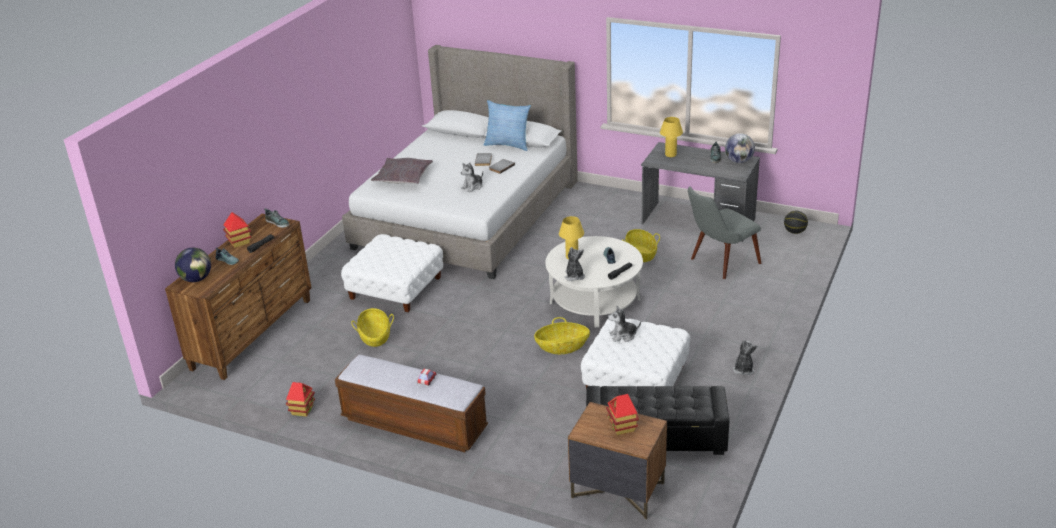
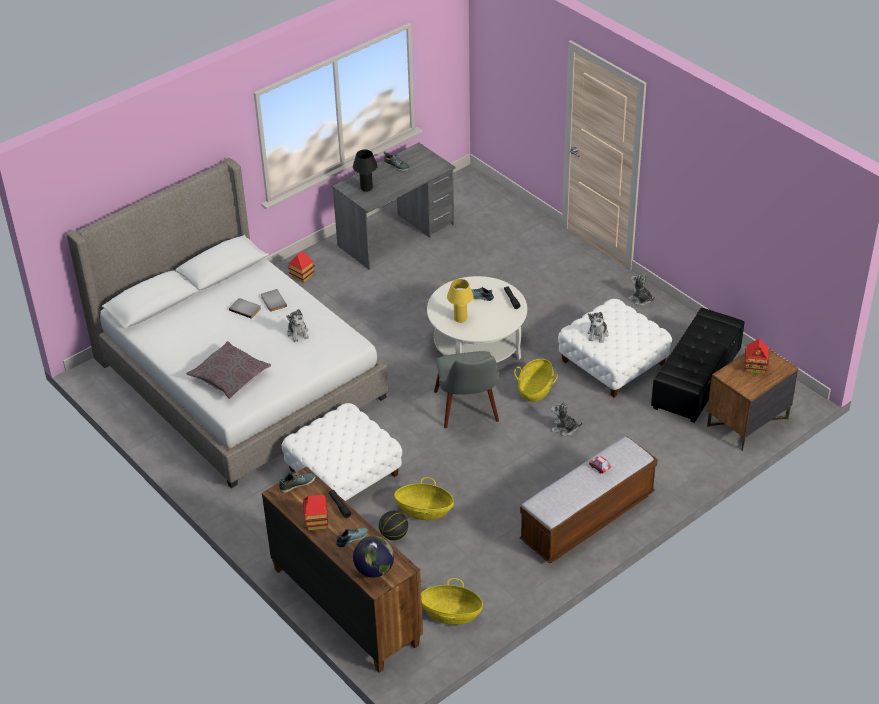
camera: 65 degrees left, 10 degrees up
toy house [286,382,315,417] -> toy house moved to [288,251,315,283]
pillow [484,100,531,151] -> none
plush toy [565,247,585,281] -> plush toy moved to [551,400,582,436]
basket [622,229,660,262] -> basket moved to [421,578,483,625]
yellow table lamp [660,117,683,157] -> black table lamp [353,150,378,192]
grey chair [688,186,761,279] -> grey chair moved to [434,351,499,428]
globe [725,133,755,163] -> none
basketball [784,211,808,234] -> basketball moved to [379,511,408,540]

